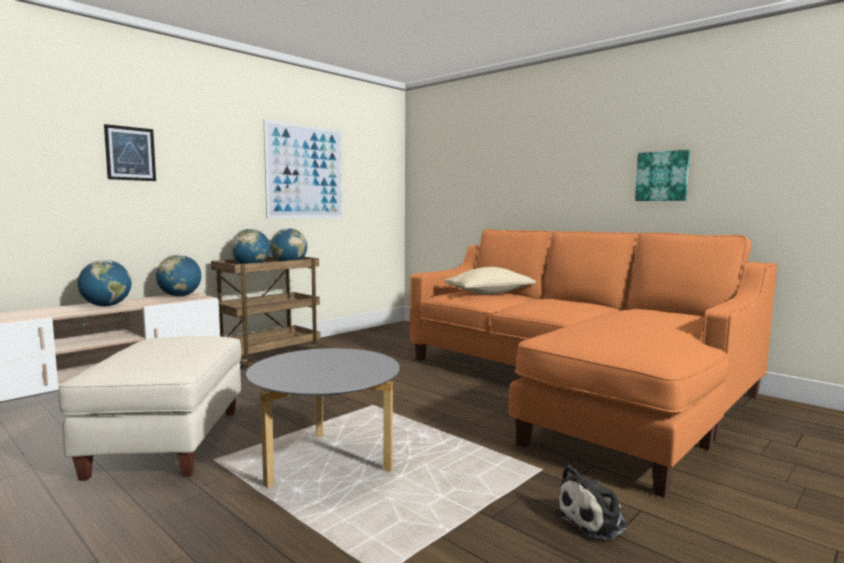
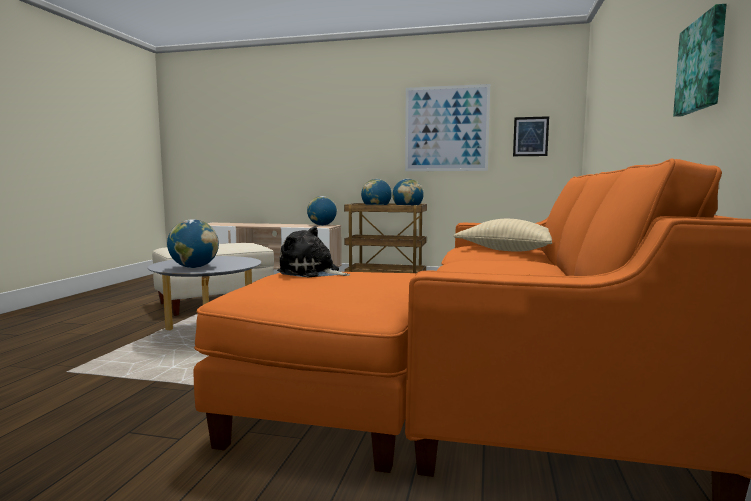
camera: 60 degrees right, 0 degrees up
globe [77,260,131,306] -> globe moved to [167,219,219,268]
picture [104,124,156,181] -> picture moved to [513,116,549,156]
plush toy [554,465,628,540] -> plush toy moved to [277,226,350,277]

